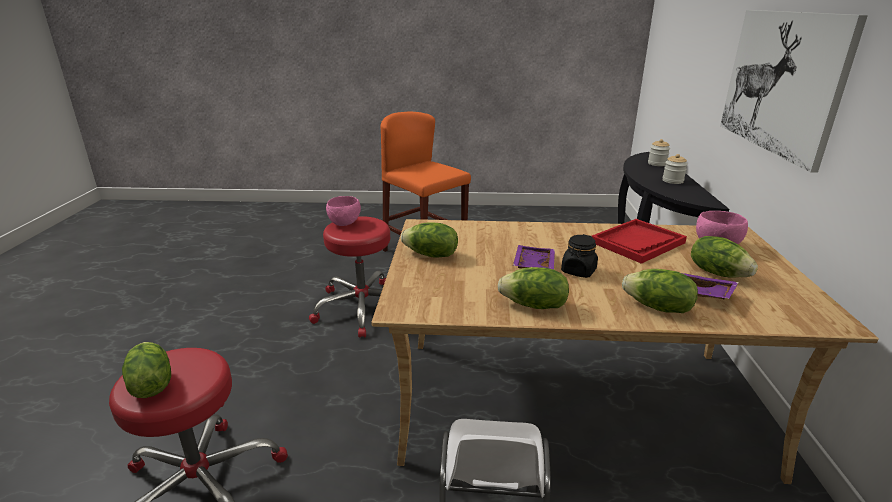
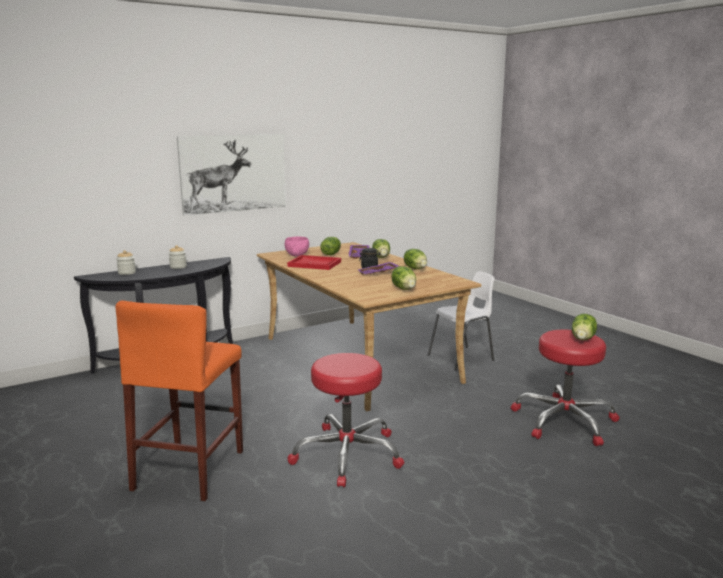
camera: 125 degrees left, 10 degrees down
pink bowl [326,196,361,226] -> none

